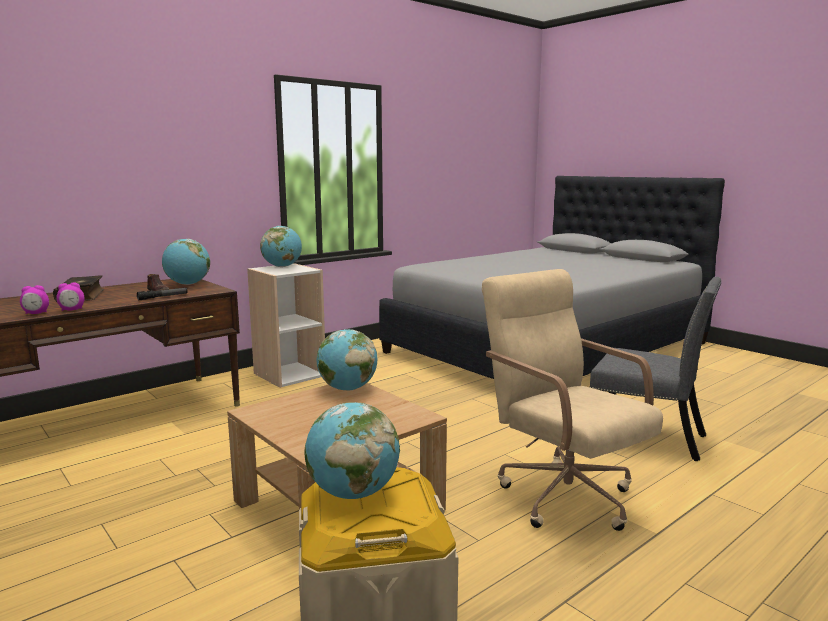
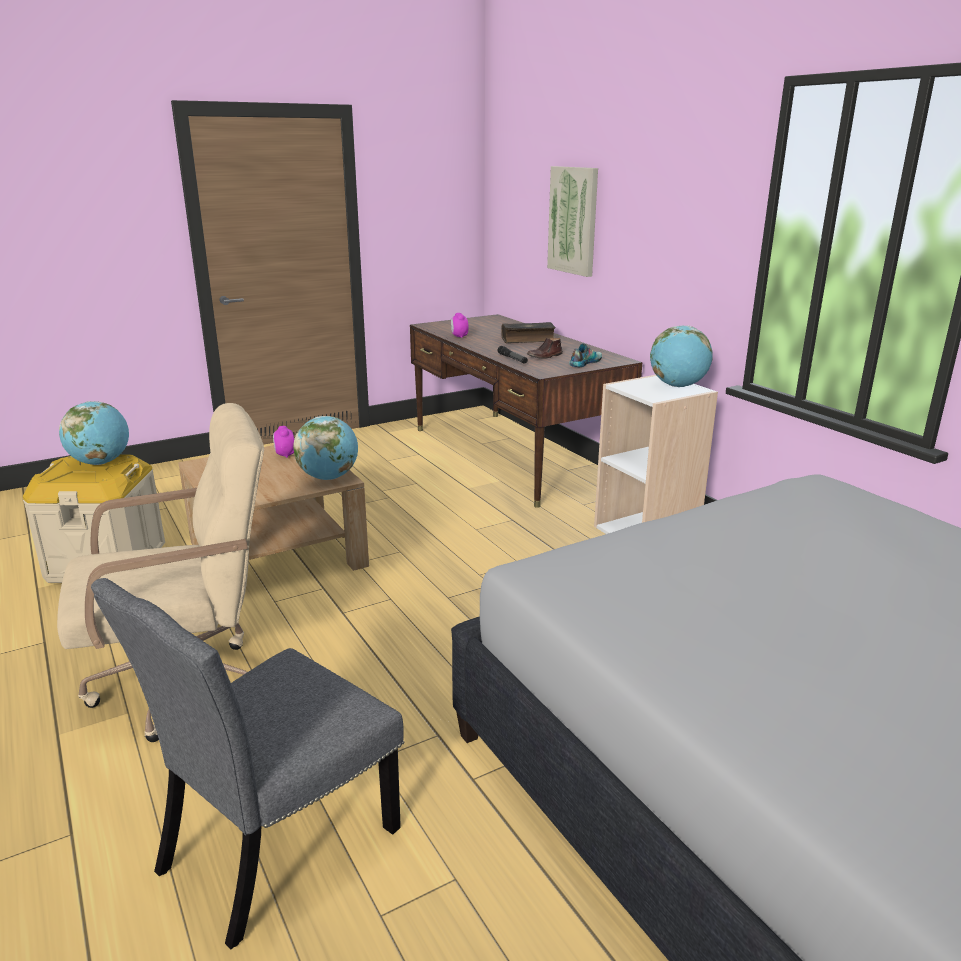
camera: 100 degrees right, 10 degrees up
alarm clock [56,282,84,311] -> alarm clock moved to [273,426,294,458]
globe [162,239,210,285] -> shoe [569,343,602,367]
none -> picture [547,166,598,277]

